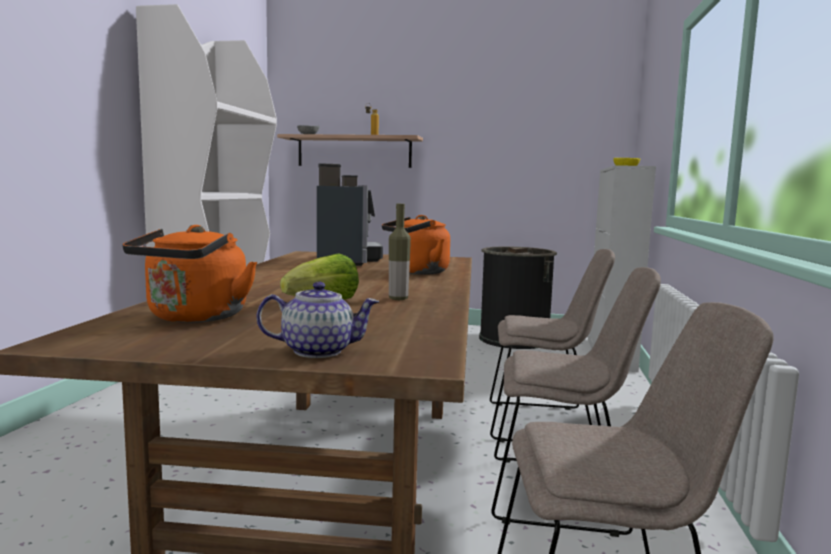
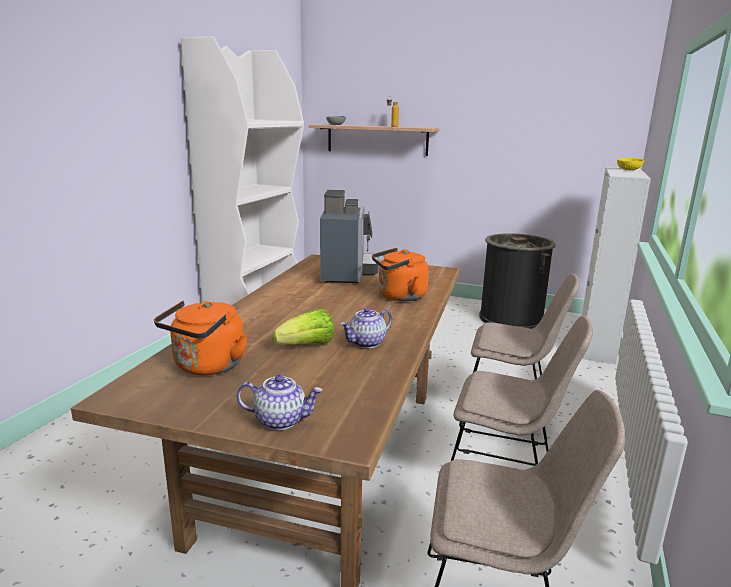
camera: 10 degrees right, 10 degrees up
bottle [389,204,411,300] -> teapot [341,307,393,348]

